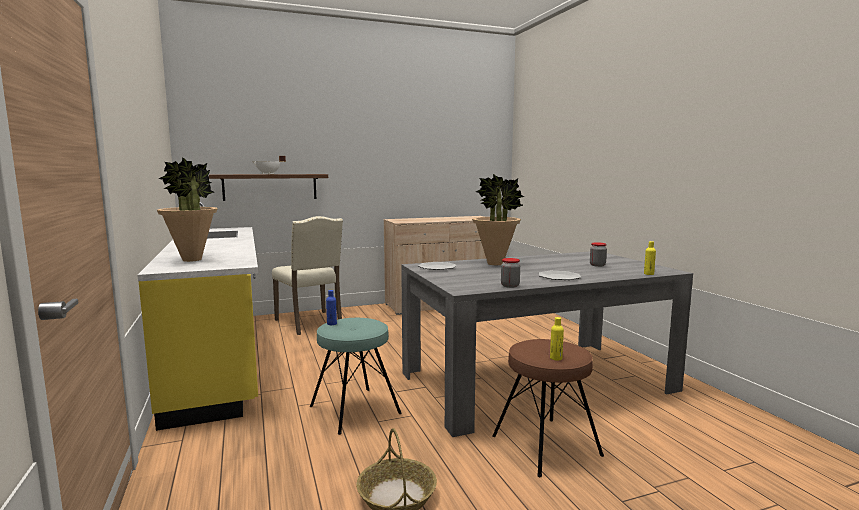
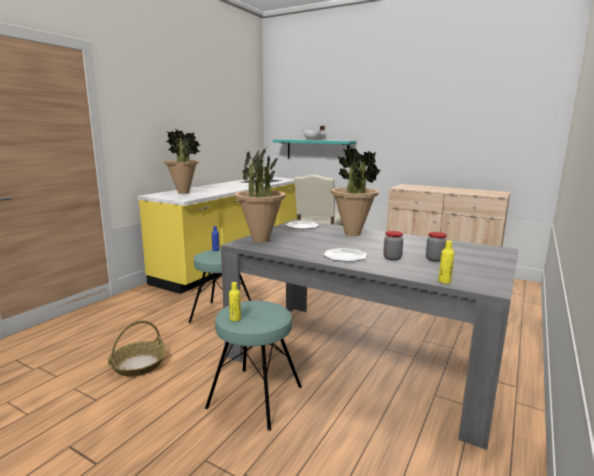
camera: 50 degrees right, 5 degrees up
brown shelf [209,174,328,201] -> turquoise shelf [273,139,356,159]
brown stool [492,339,604,477] -> turquoise stool [205,301,302,431]
jar [501,258,520,288] -> jar moved to [383,231,403,261]
none -> potted plant [235,147,286,243]

